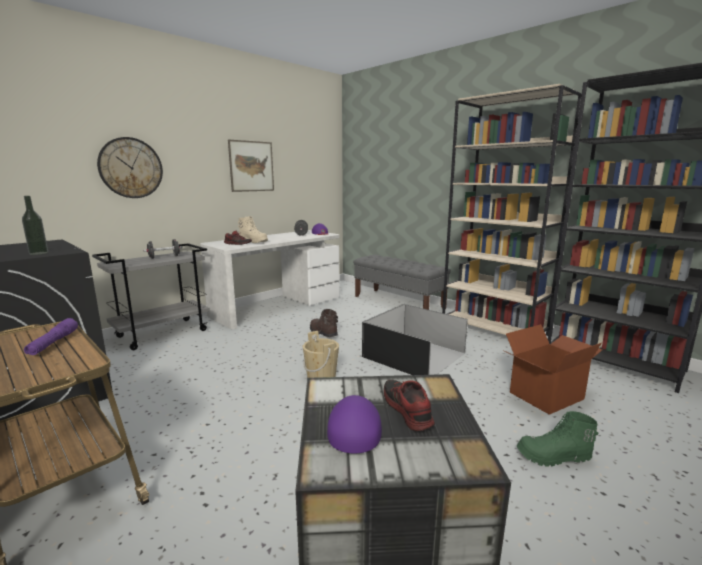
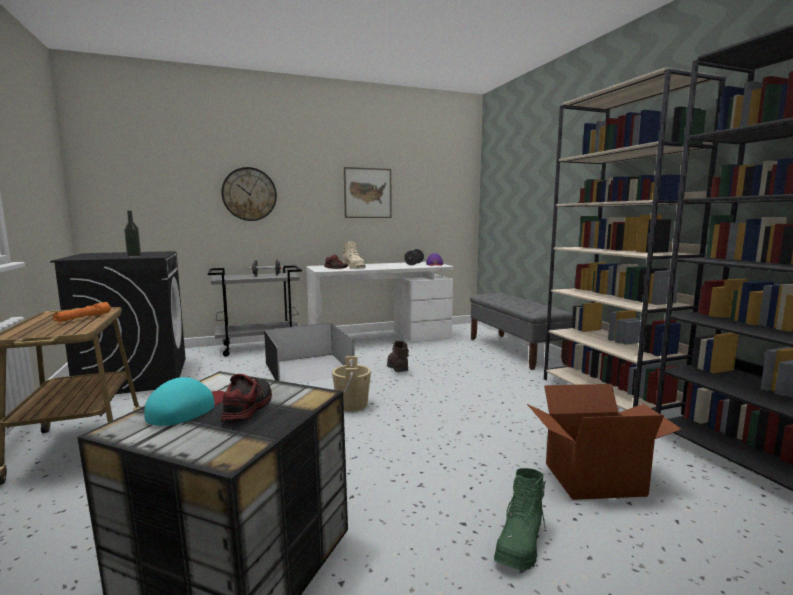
camera: 25 degrees right, 5 degrees down
purple flashlight [24,318,78,355] -> orange flashlight [53,302,111,322]
purple cap [327,395,382,453] -> turquoise cap [144,377,224,426]
black storage box [362,304,468,375] -> black storage box moved to [264,323,355,383]
green boot [517,411,598,467] -> green boot turned 90 degrees counterclockwise [494,468,546,571]

